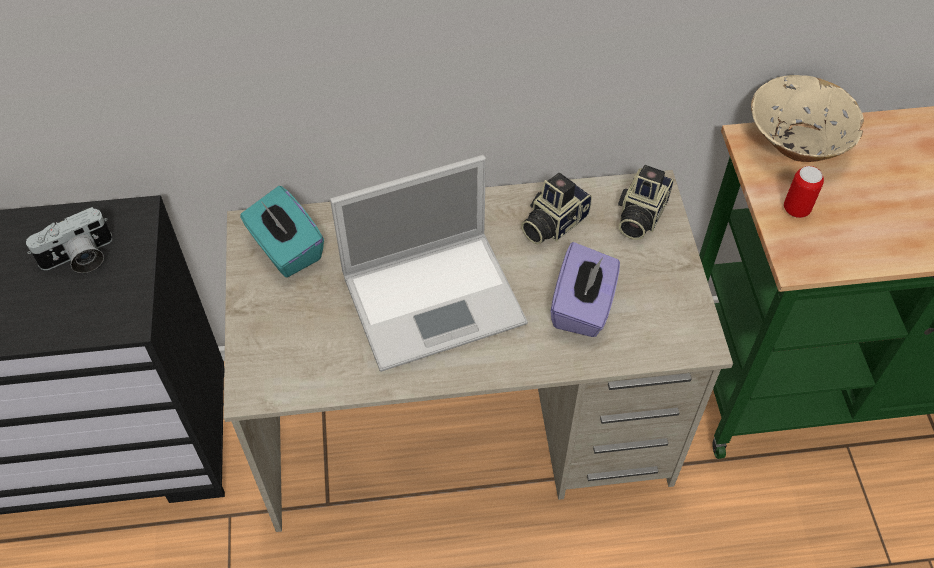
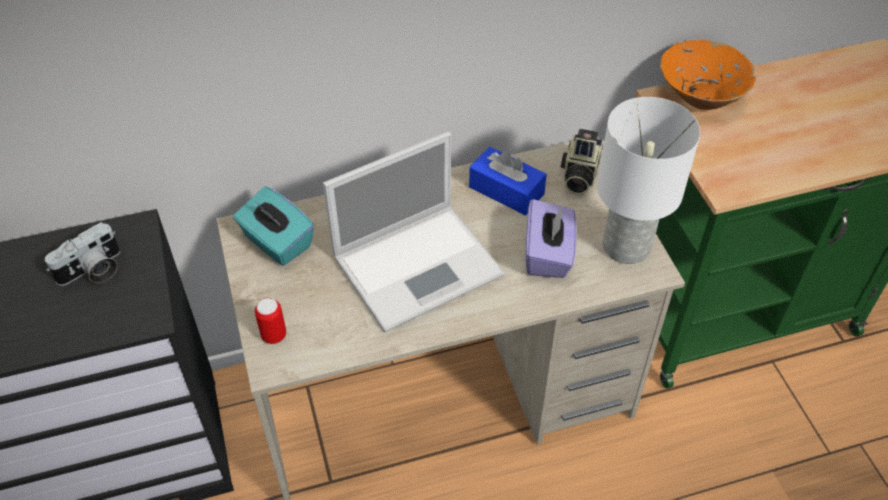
camera: 10 degrees left, 5 degrees down
camera [521,173,592,245] -> blue tissue box [469,147,547,215]
beige bowl [751,75,864,162] -> orange bowl [660,40,756,110]
can [784,166,824,218] -> can moved to [255,298,286,344]
none -> white table lamp [597,97,700,264]

